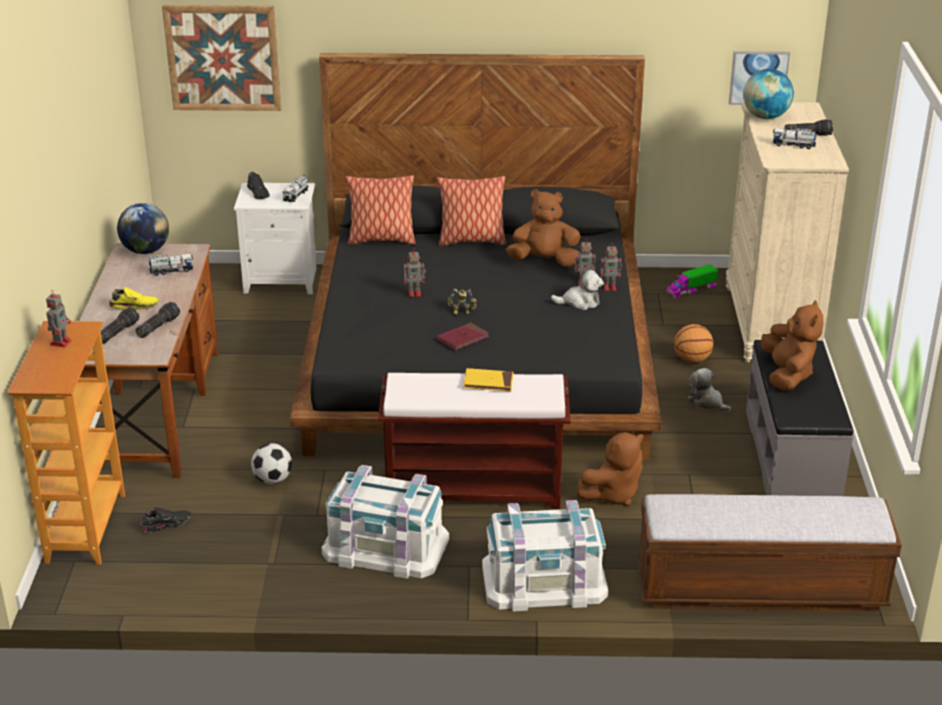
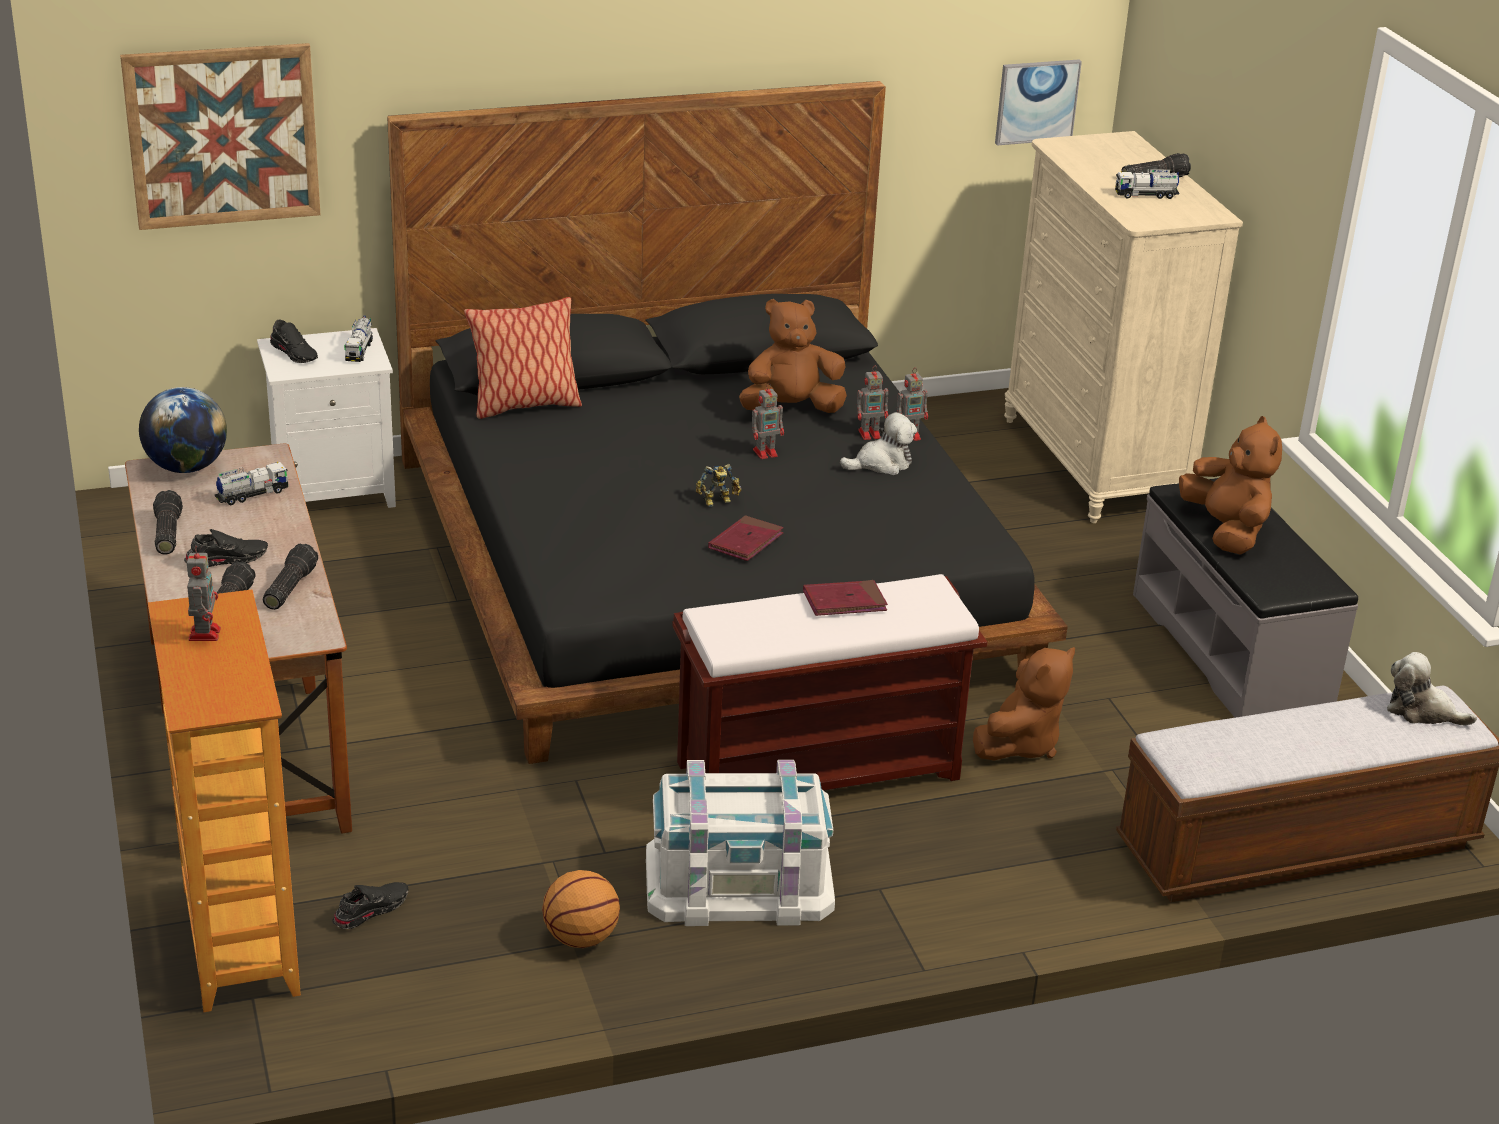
camera: 20 degrees left, 0 degrees up
yellow shoe [109,287,159,310] -> black shoe [184,529,268,567]
football [251,443,292,484] -> none
toy robot [404,248,426,297] -> toy robot moved to [752,383,784,459]
pillow [437,176,506,246] -> none
yellow book [463,368,513,392] -> red book [803,580,888,616]
white storage box [482,500,608,612] -> none
toy truck [666,264,718,298] -> none
basketball [674,324,713,363] -> basketball moved to [542,870,620,948]
plush toy [688,368,731,412] -> plush toy moved to [1387,652,1477,726]
globe [743,69,794,119] -> none
none -> flashlight [153,490,183,554]

